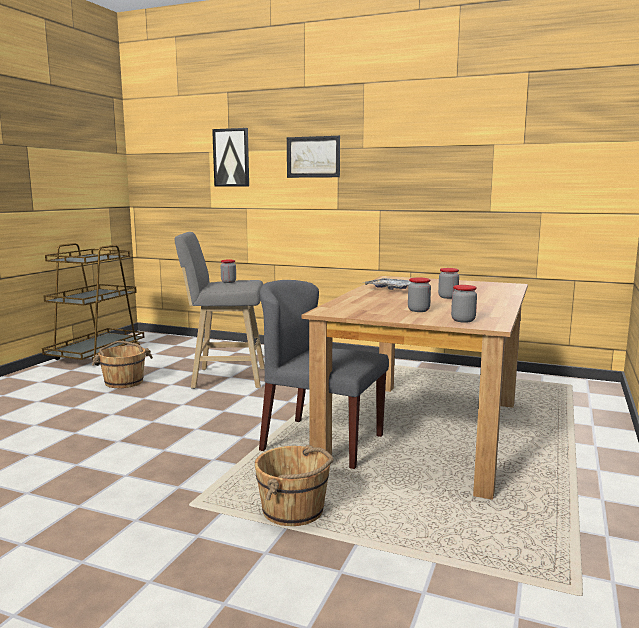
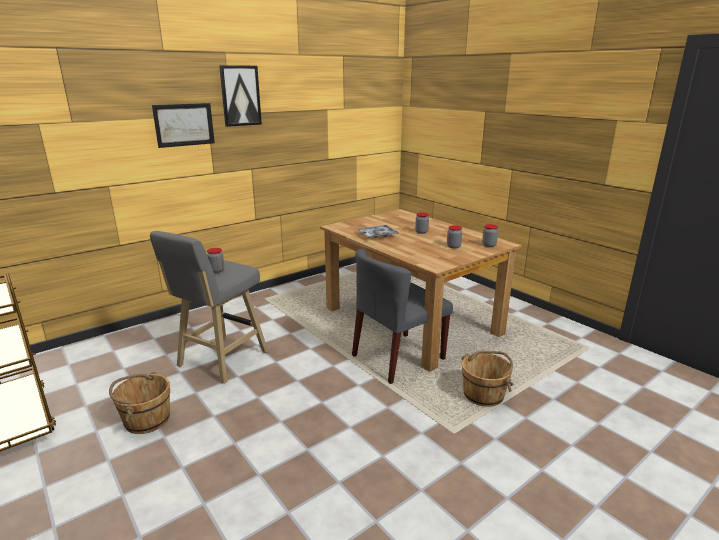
camera: 60 degrees left, 10 degrees up
picture [212,128,249,187] -> picture moved to [219,65,262,127]

